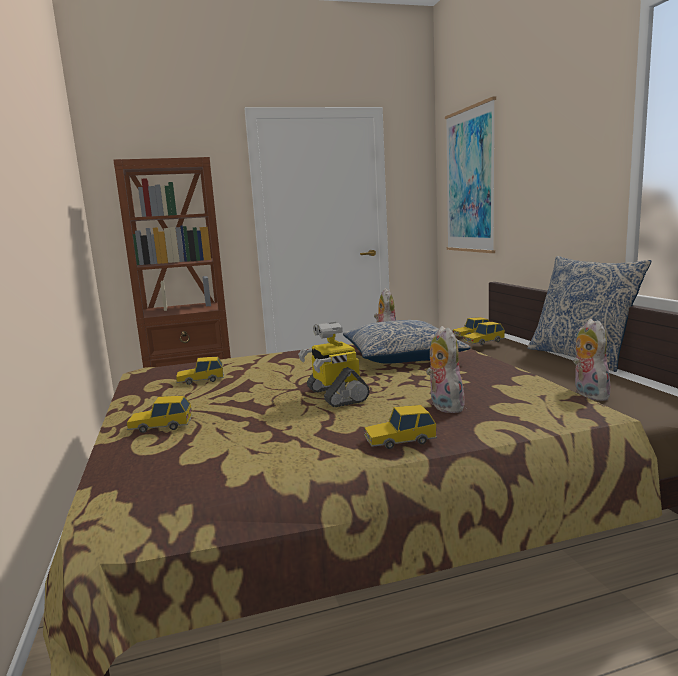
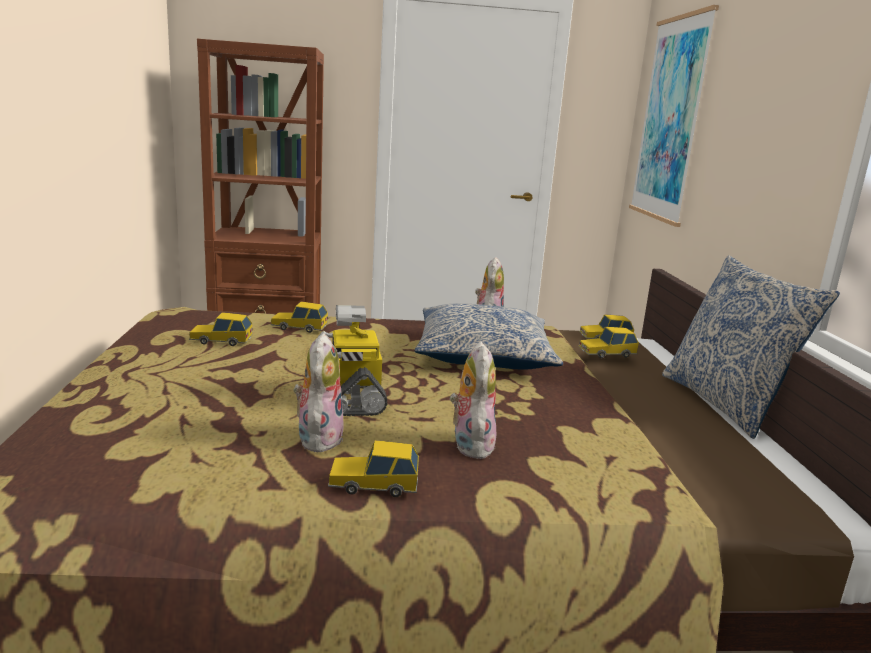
camera: 10 degrees right, 5 degrees up
toy car [127,396,192,433] -> toy car moved to [270,301,328,333]
plush toy [573,319,610,401] -> plush toy moved to [293,333,344,452]

